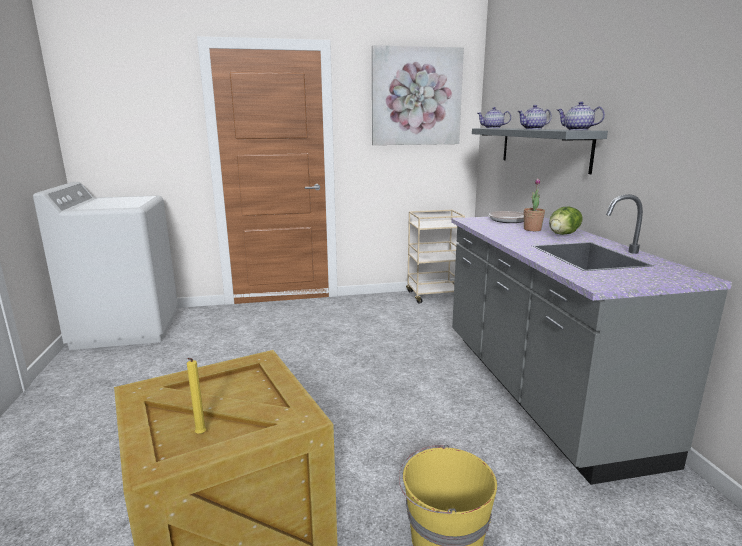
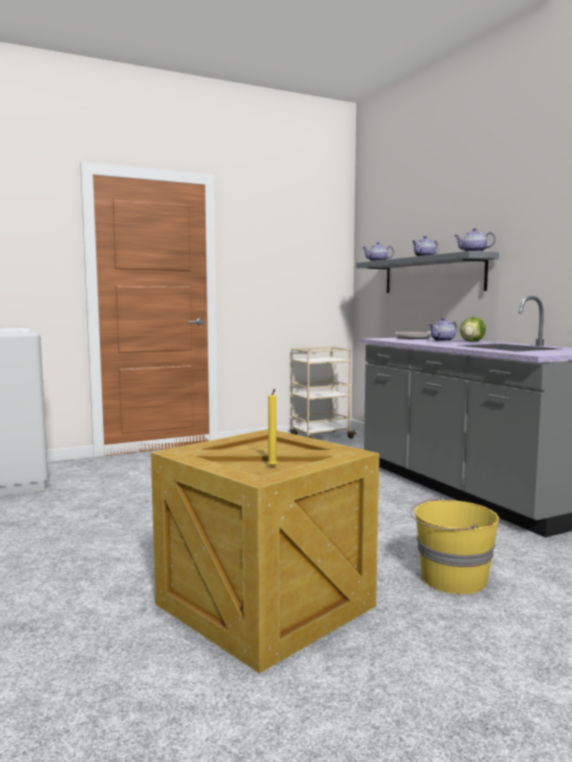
camera: 15 degrees left, 10 degrees down
picture [372,45,464,145] -> none
potted plant [524,179,545,231] -> teapot [429,318,458,341]

